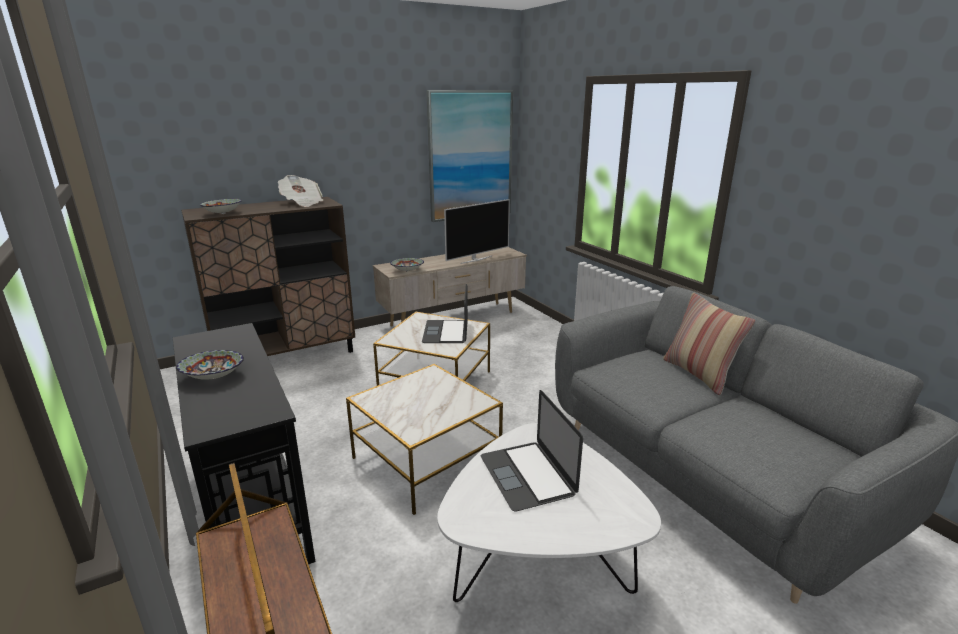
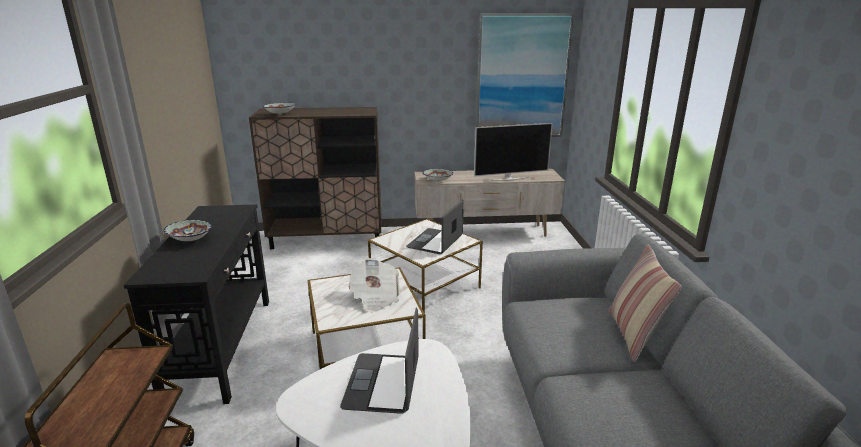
camera: 25 degrees right, 0 degrees up
newspaper [278,175,323,207] -> newspaper moved to [348,258,400,313]

